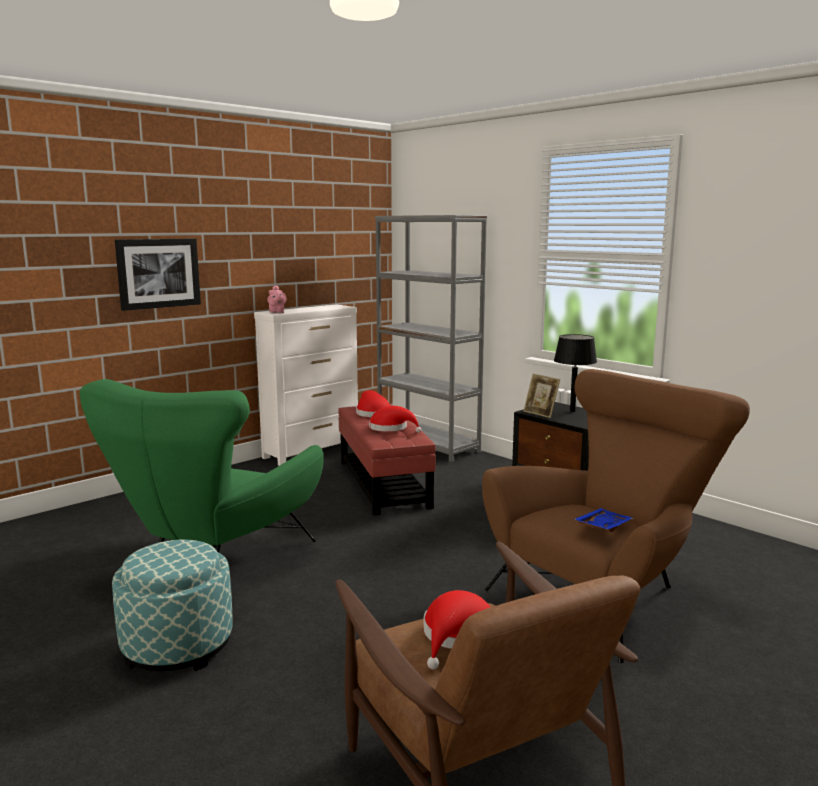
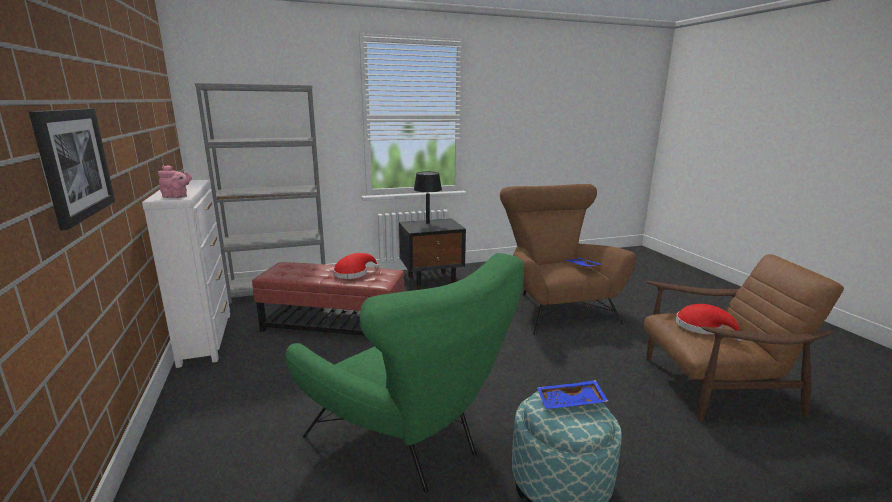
camera: 65 degrees left, 5 degrees up
red hat [356,390,390,417] -> none
picture frame [523,374,560,418] -> none
none -> blue tray [537,380,608,409]

